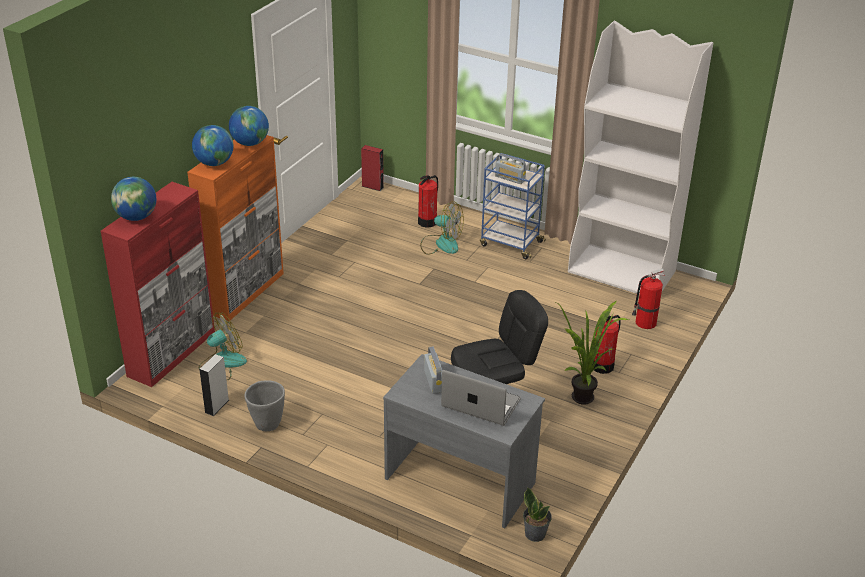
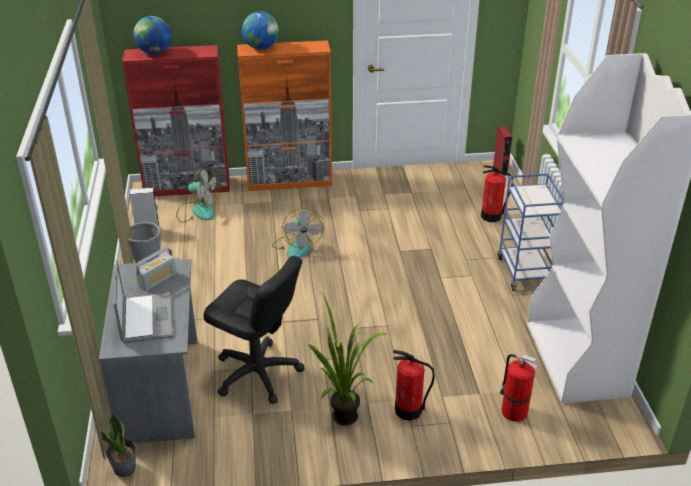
camera: 55 degrees right, 0 degrees up
globe [229,106,269,146] -> none
fan [420,201,464,255] -> fan moved to [272,208,324,259]
radio [495,154,526,184] -> none

